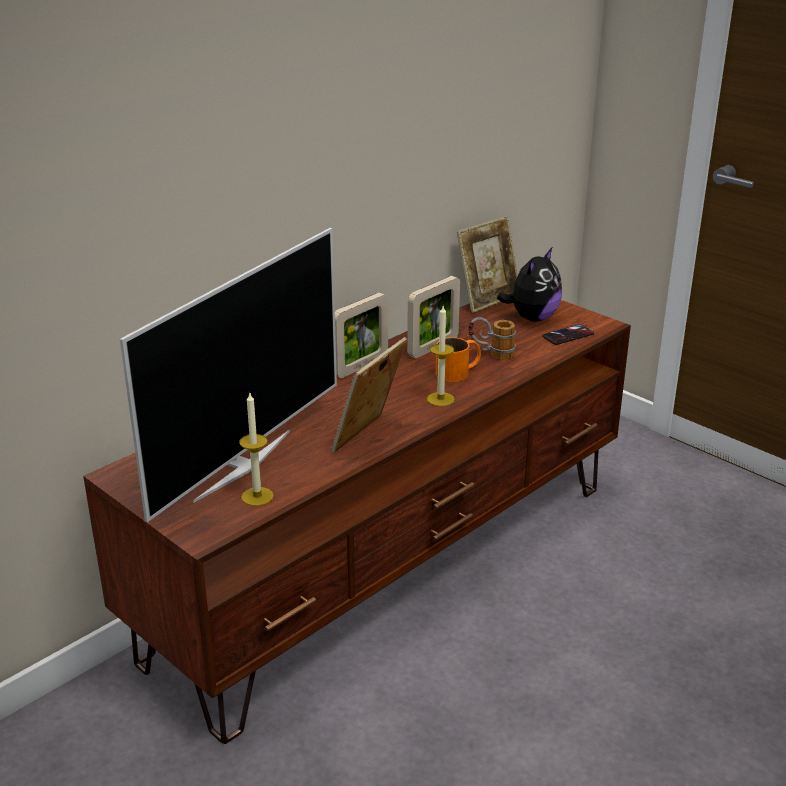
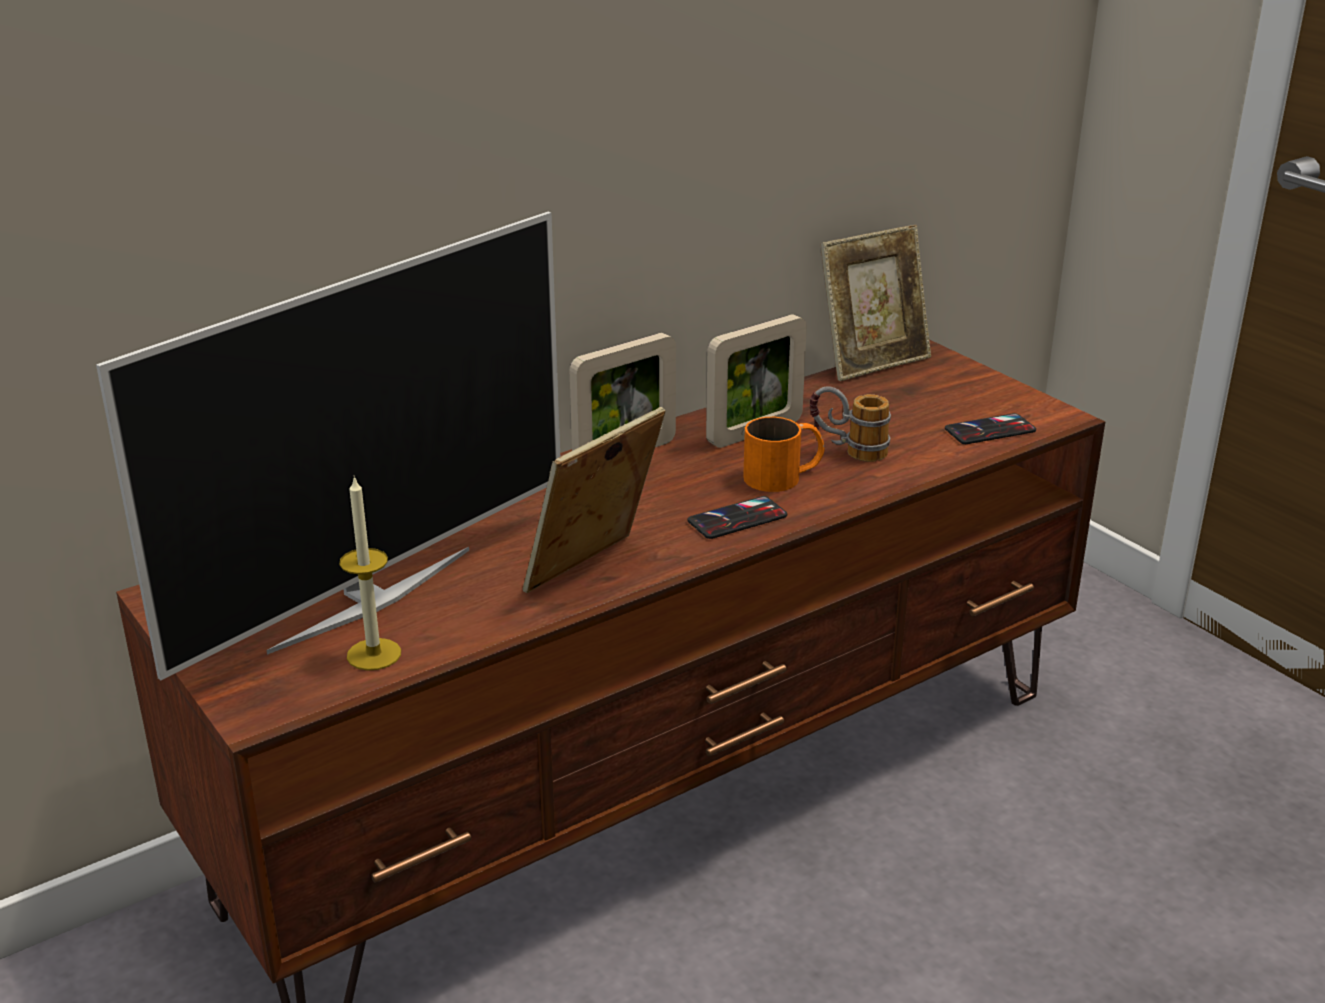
camera: 10 degrees right, 0 degrees up
candle [427,306,455,406] -> phone [688,496,787,539]
plush toy [497,248,562,322] -> none

